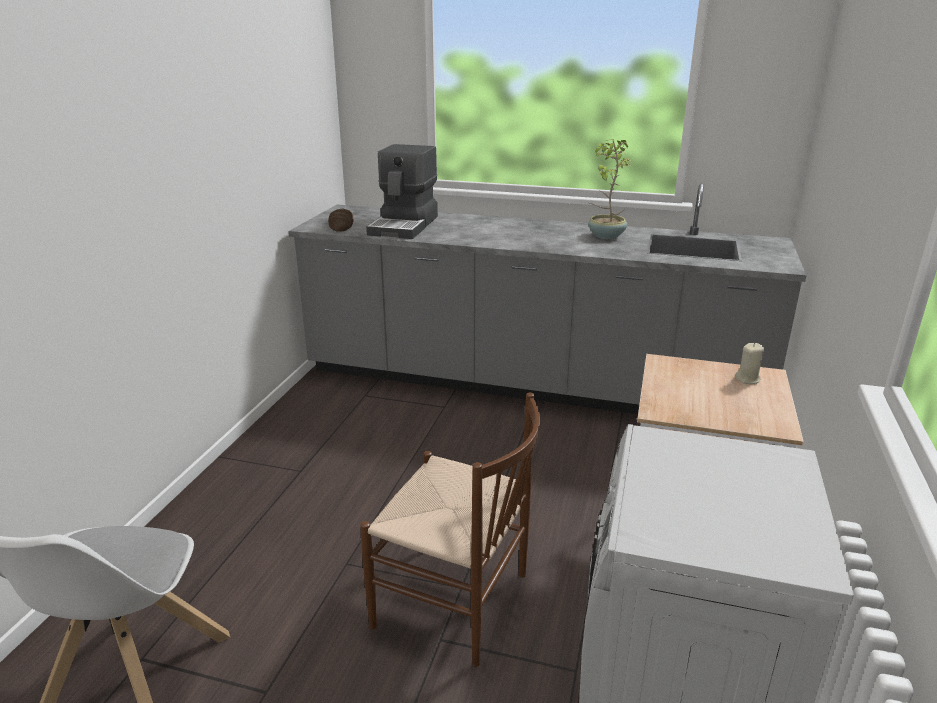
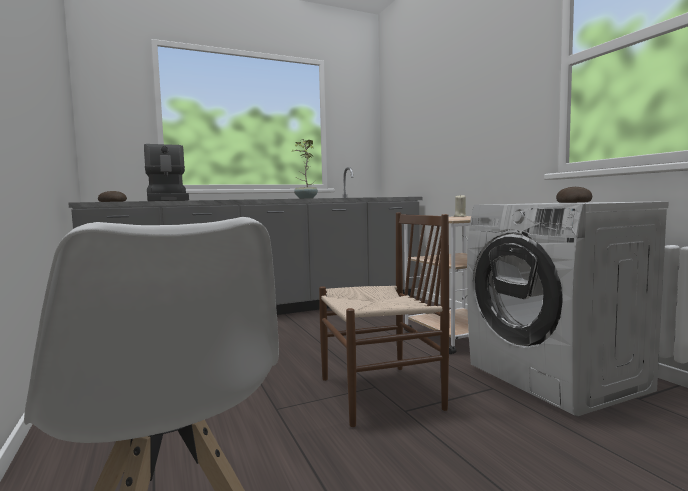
camera: 40 degrees left, 20 degrees down
none -> bread [556,187,592,203]

